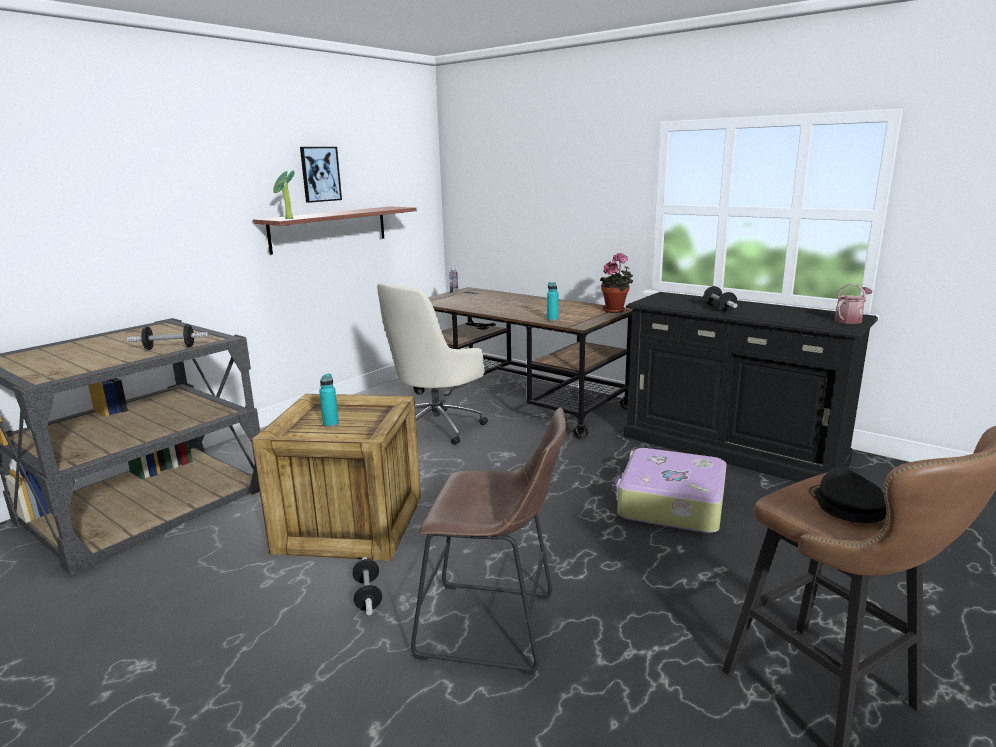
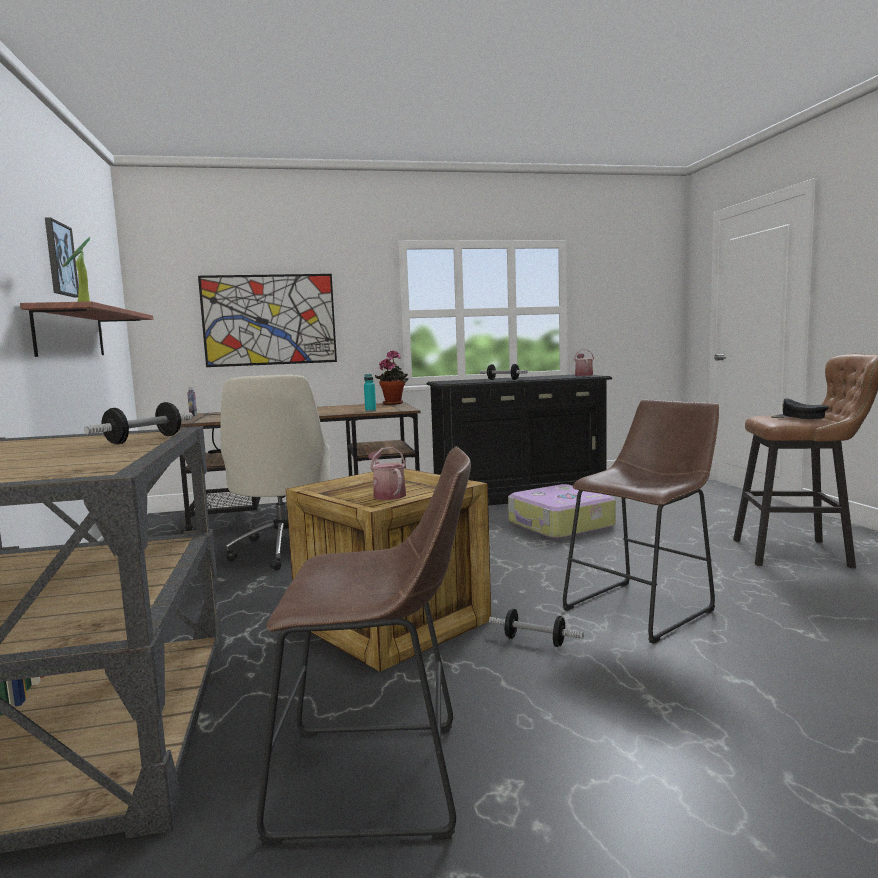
camera: 50 degrees left, 10 degrees down
turquoise bottle [319,374,339,427] -> watering can [368,447,406,500]
none -> picture [198,274,337,367]
none -> brown stool [257,447,471,845]

